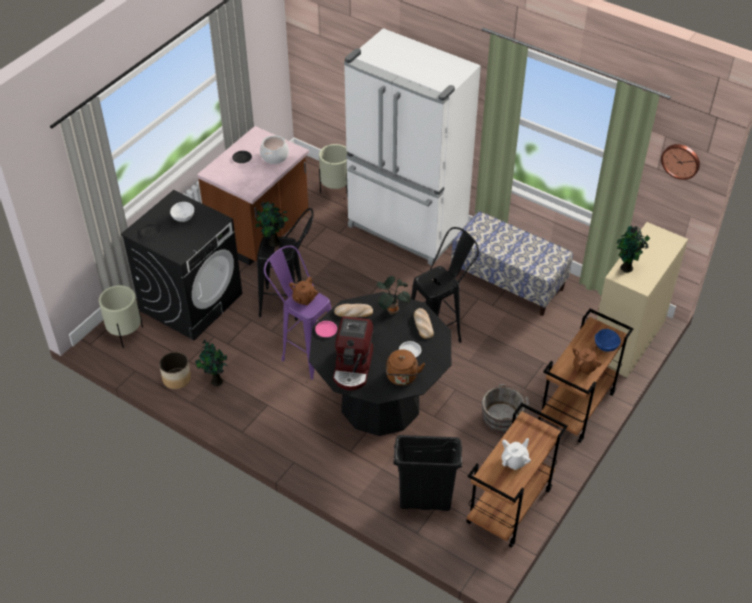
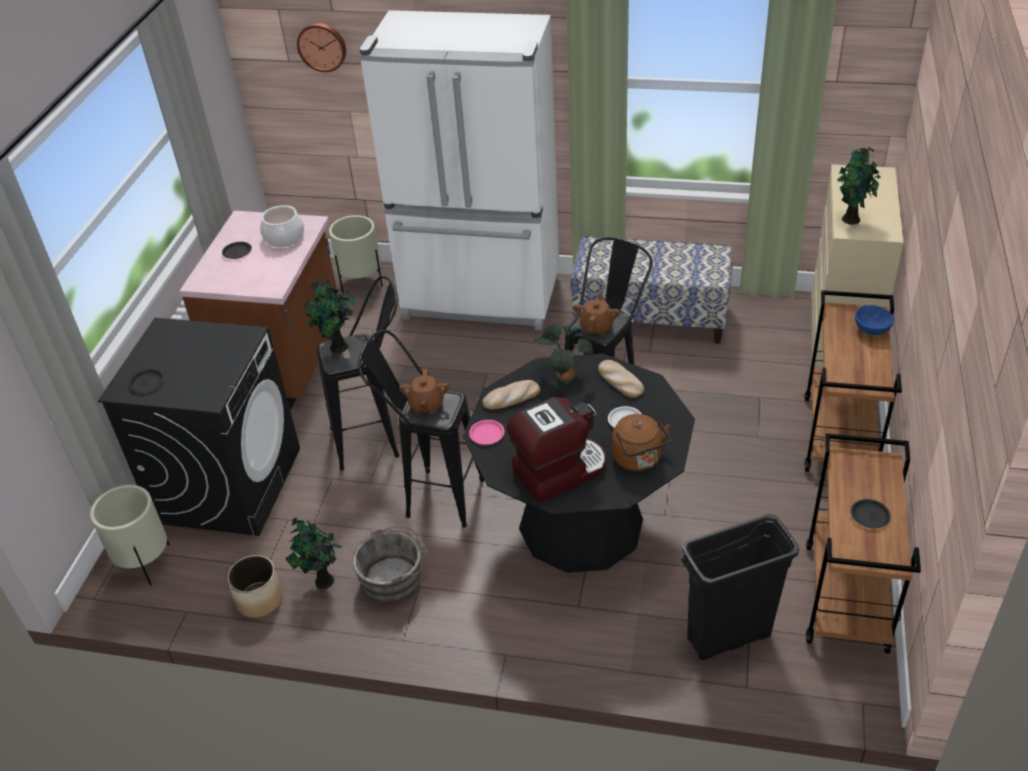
camera: 20 degrees left, 5 degrees down
white bowl [170,202,194,222] -> none
purple stool [264,246,331,379] -> black stool [358,330,484,528]
coffee machine [333,316,373,390] -> coffee machine turned 105 degrees counterclockwise [507,397,606,503]
grey bucket [482,384,529,433] -> grey bucket moved to [352,526,429,604]
white teapot [501,438,531,470] -> black plate [851,499,891,528]
brown teapot [573,344,602,375] -> brown teapot moved to [574,293,620,335]
wall clock [661,144,700,180] -> wall clock moved to [297,23,346,72]

